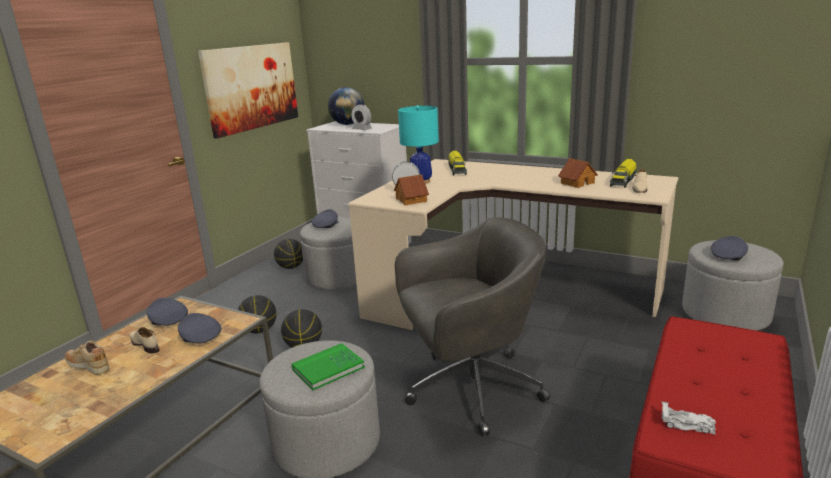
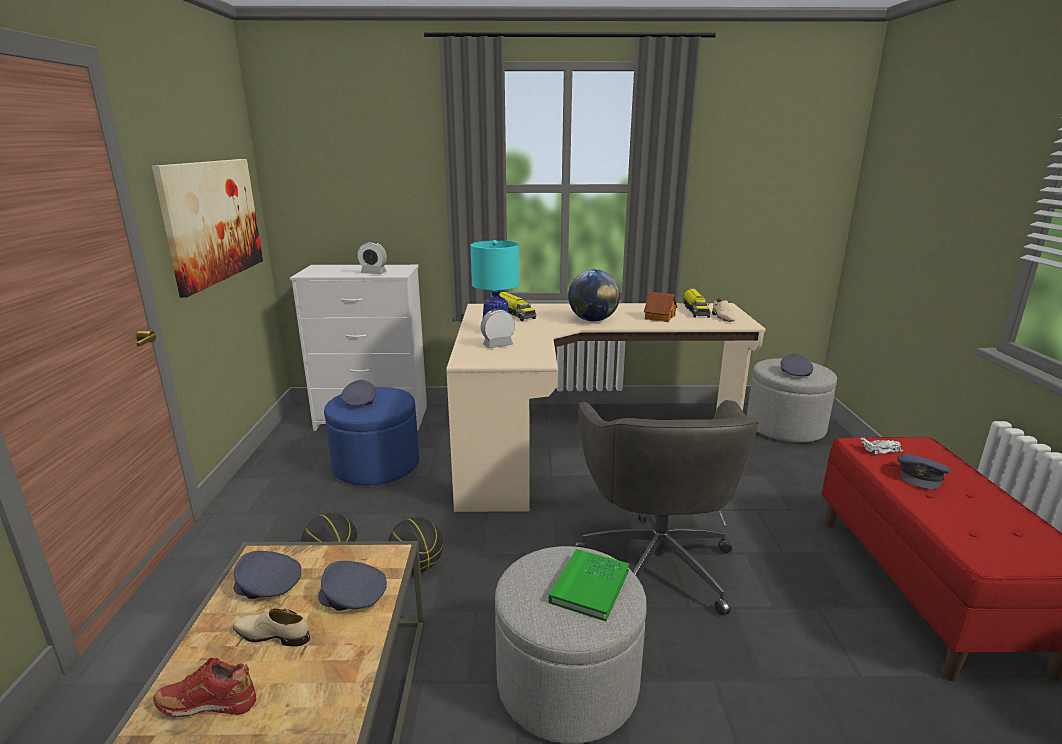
camera: 30 degrees left, 0 degrees up
beige shoe [65,340,109,375] -> red shoe [153,658,256,717]
basketball [274,239,303,269] -> none
grey ottoman [300,217,357,290] -> blue ottoman [324,387,419,485]
globe [328,87,364,125] -> globe moved to [568,269,620,322]
toy house [394,174,429,205] -> none
grey office chair [395,217,550,436] -> grey office chair turned 135 degrees clockwise [574,400,759,615]
white toy car [661,401,716,435] -> white toy car moved to [861,437,903,454]
none -> grey cap [897,454,950,489]

